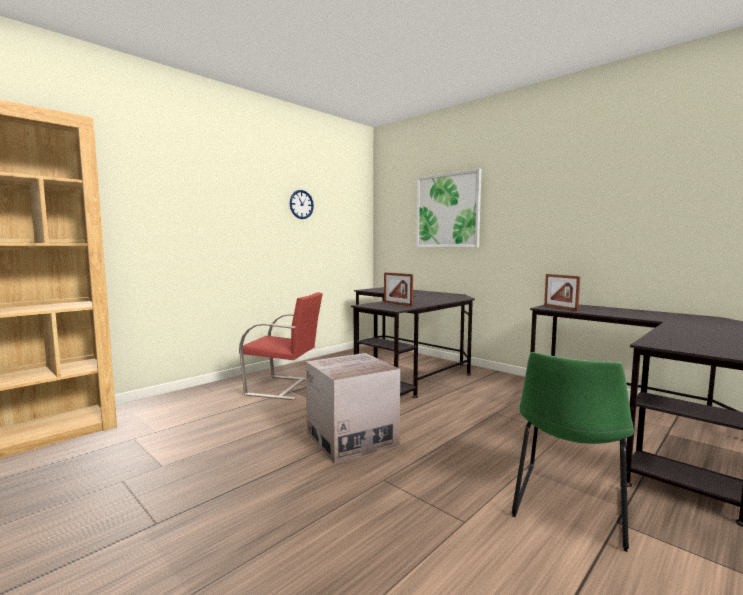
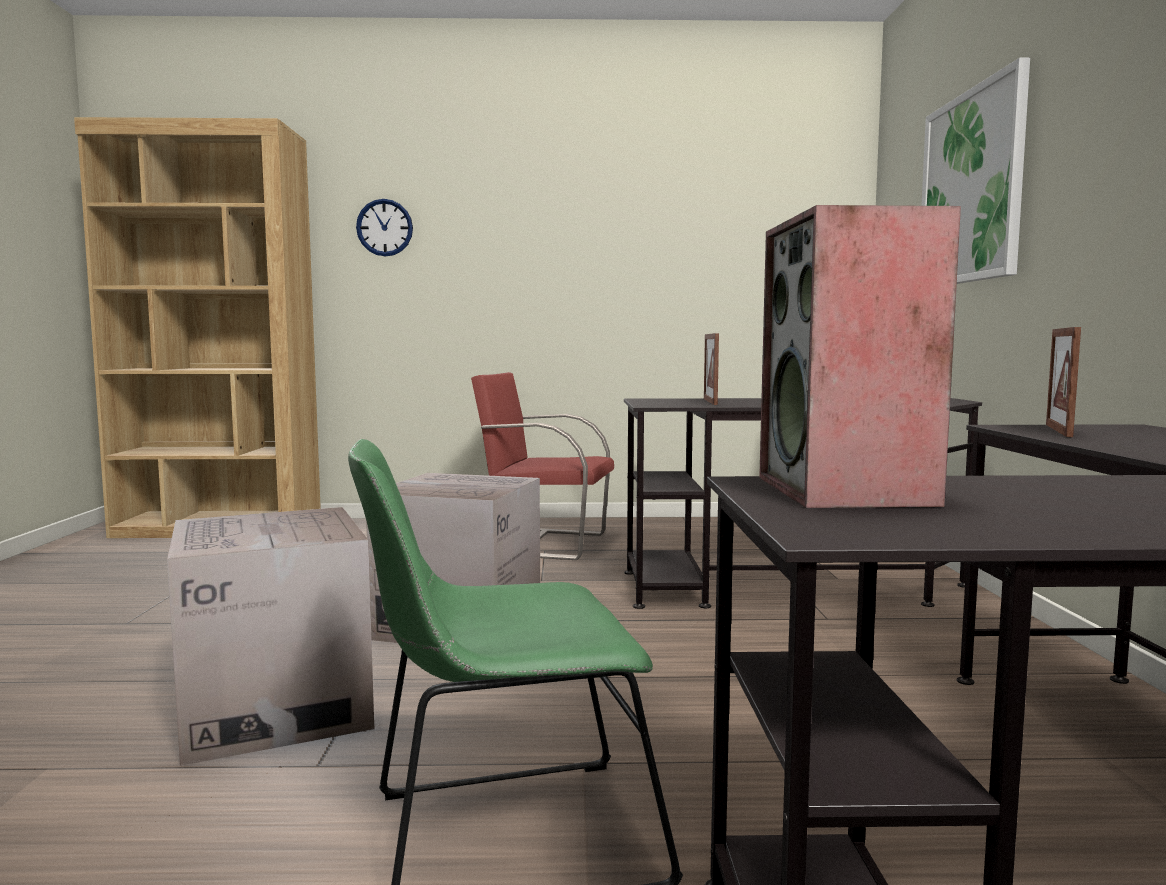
camera: 45 degrees right, 0 degrees up
red chair [239,292,323,400] -> red chair turned 135 degrees clockwise [471,372,614,560]
wall clock [290,190,314,219] -> wall clock moved to [356,199,413,256]
none -> cardboard box [167,507,374,766]
none -> speaker [759,205,961,508]

